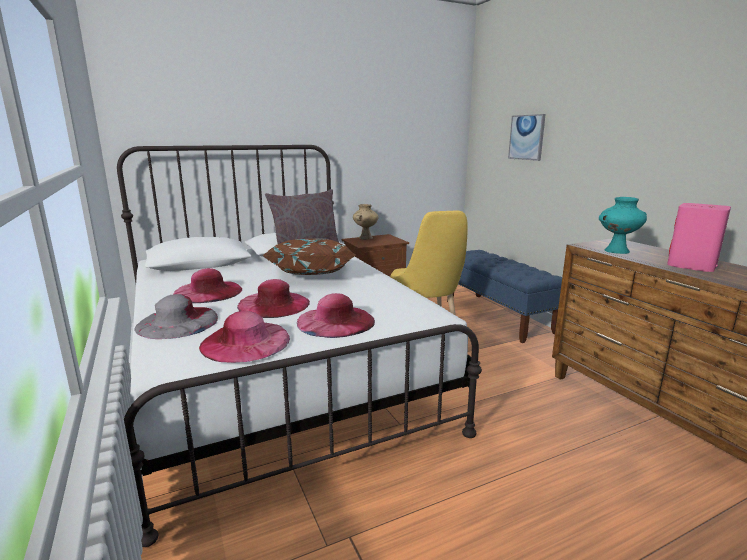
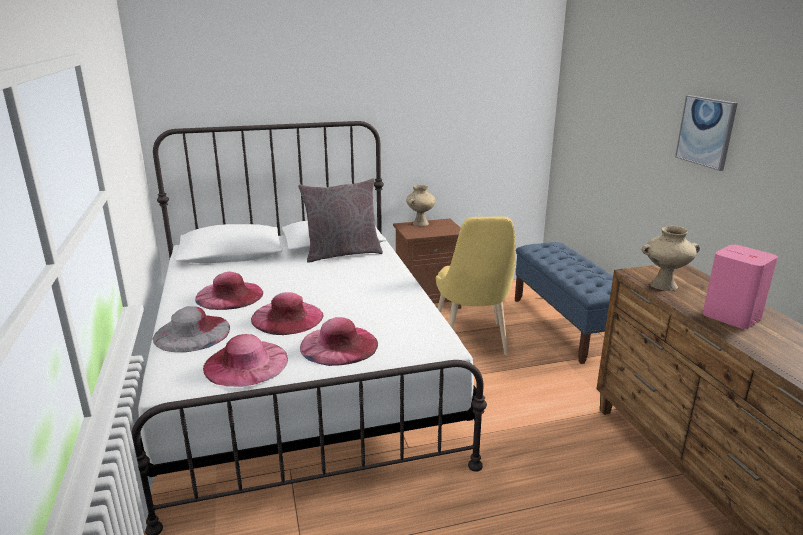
camera: 10 degrees right, 5 degrees up
brown pillow [263,239,355,275] -> none
picture [508,114,546,161] -> picture moved to [675,95,738,171]
turquoise vase [599,197,647,254] -> beige vase [642,226,700,291]

